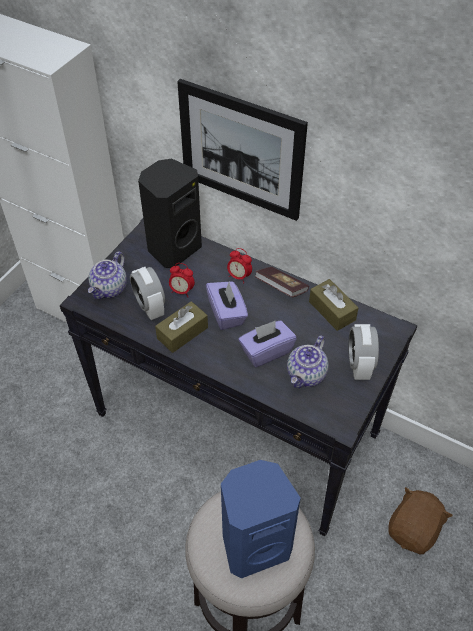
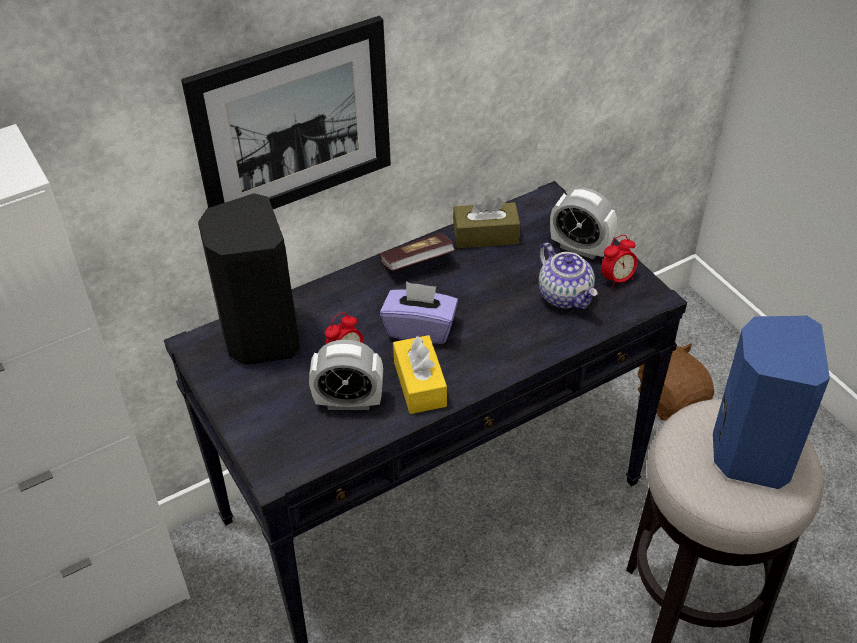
camera: 60 degrees left, 5 degrees down
teapot [88,252,127,299] -> none
brown tissue box [155,301,208,353] -> yellow tissue box [393,335,447,414]
alarm clock [227,248,252,283] -> alarm clock moved to [601,235,638,289]
purple tissue box [238,321,297,367] -> none

